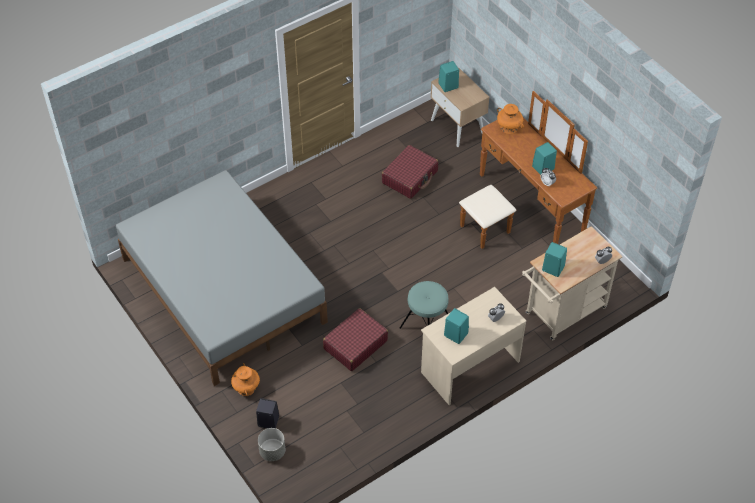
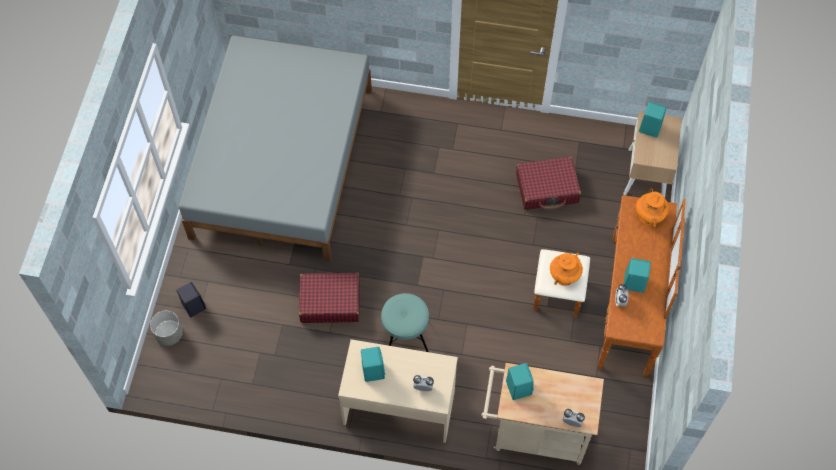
camera: 45 degrees right, 10 degrees up
orange vase [231,363,260,396] -> orange vase moved to [550,252,583,286]

